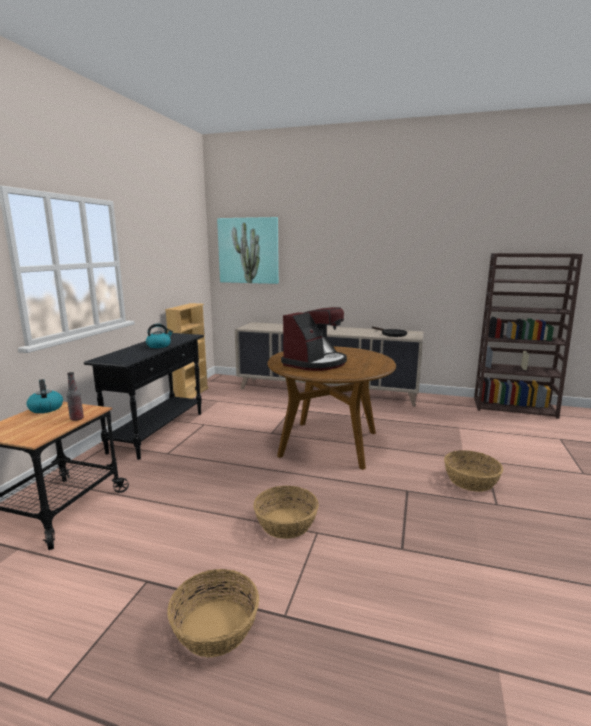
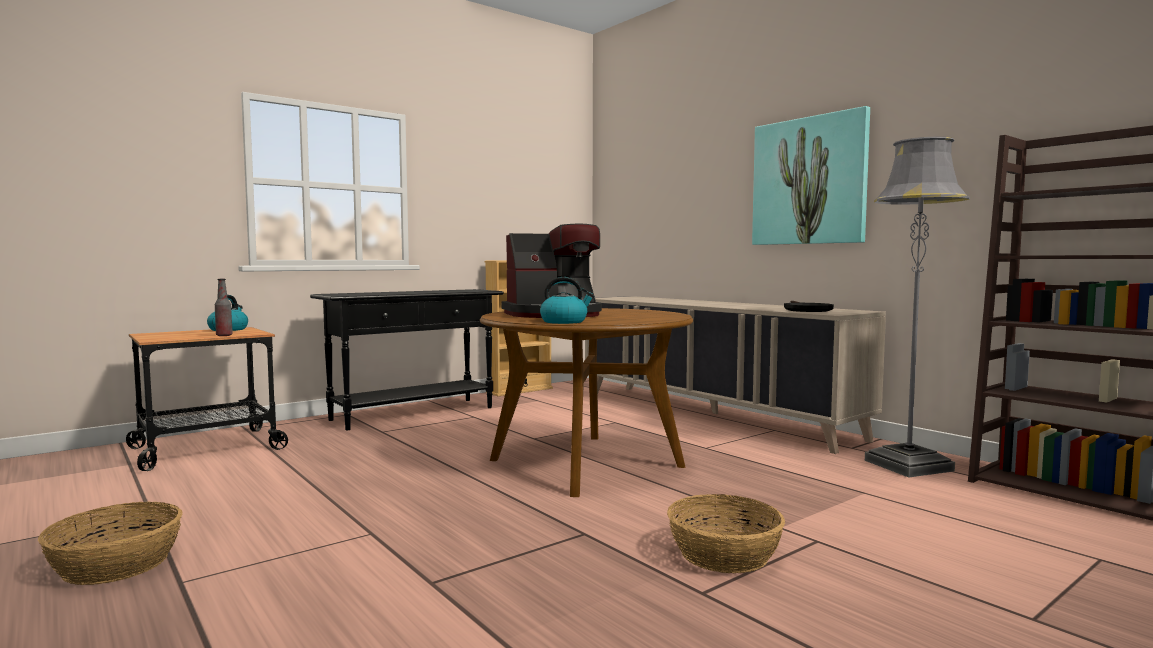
camera: 35 degrees right, 10 degrees down
kettle [146,324,173,348] -> kettle moved to [540,277,594,324]
picture [217,217,279,284] -> picture moved to [752,106,870,245]
basket [253,486,319,539] -> none
none -> grey floor lamp [865,137,970,477]

